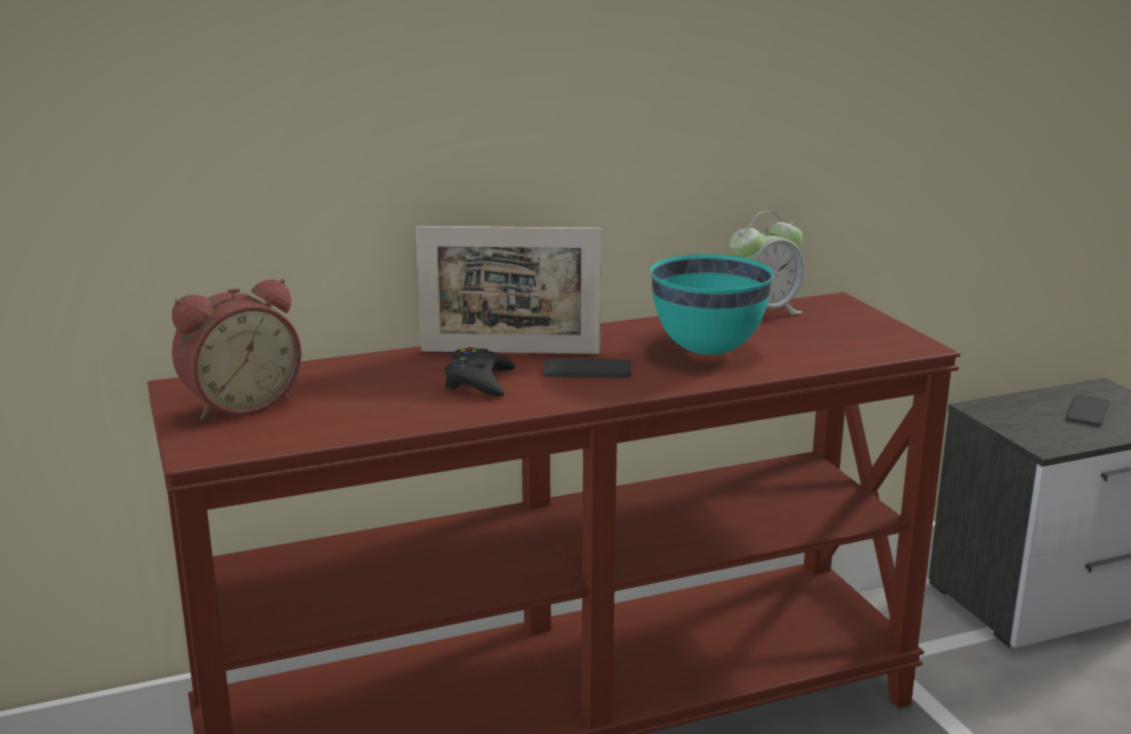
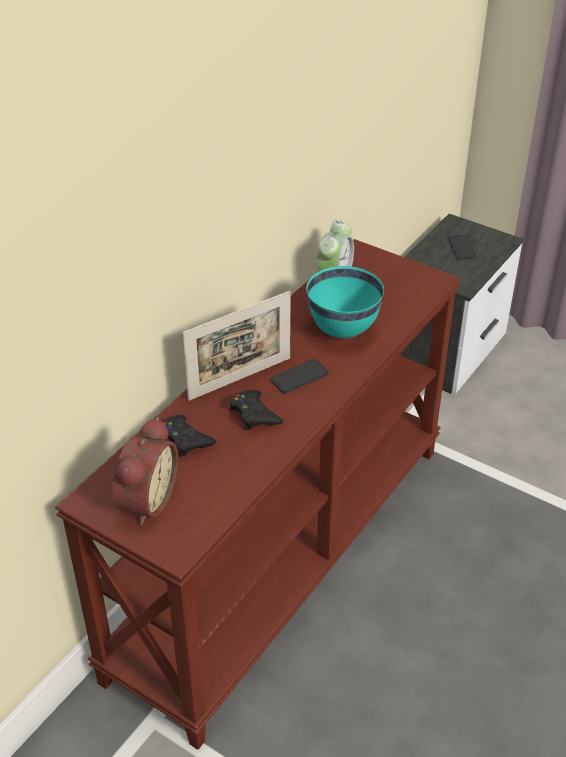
camera: 35 degrees left, 20 degrees up
none -> black game controller [163,415,216,457]

